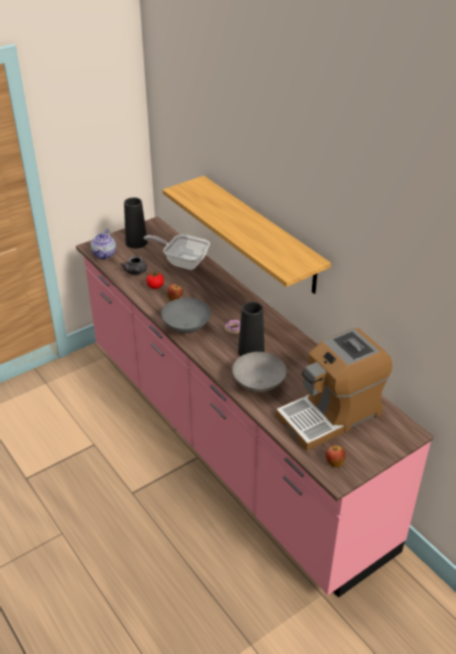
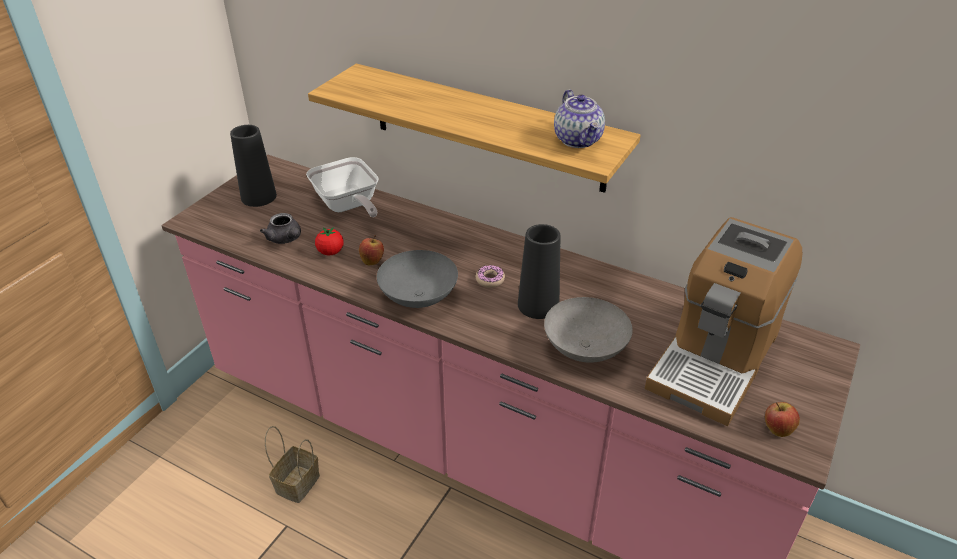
camera: 25 degrees left, 0 degrees up
teapot [90,229,116,259] -> teapot moved to [554,89,605,148]
frying pan [144,234,210,270] -> frying pan turned 120 degrees counterclockwise [306,157,379,217]
none -> basket [265,426,320,503]

